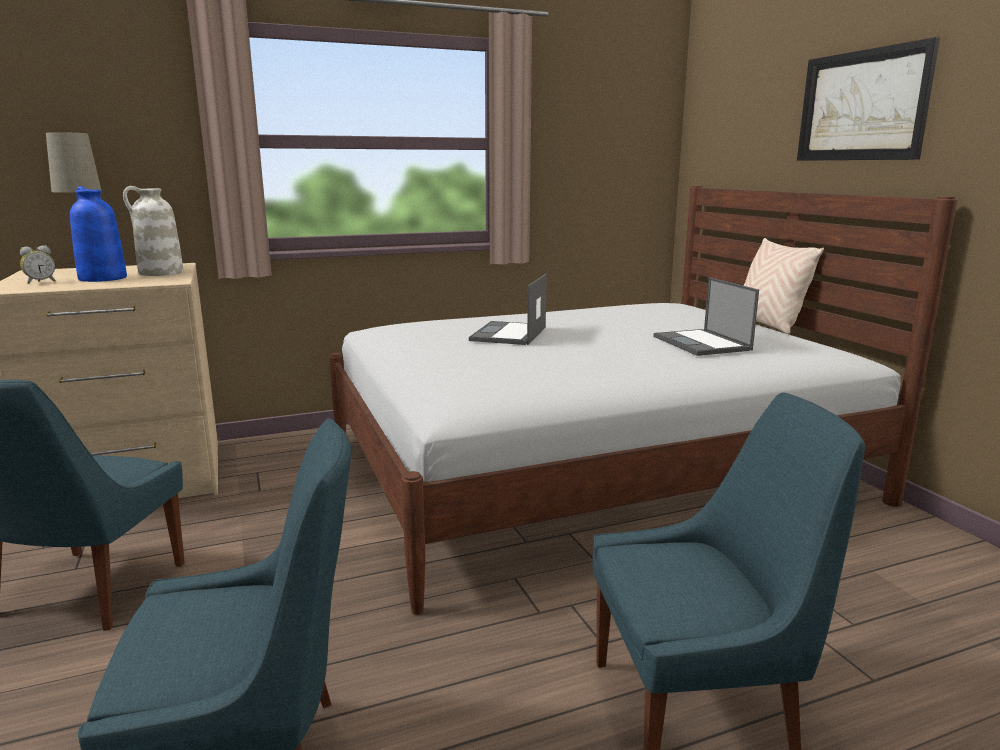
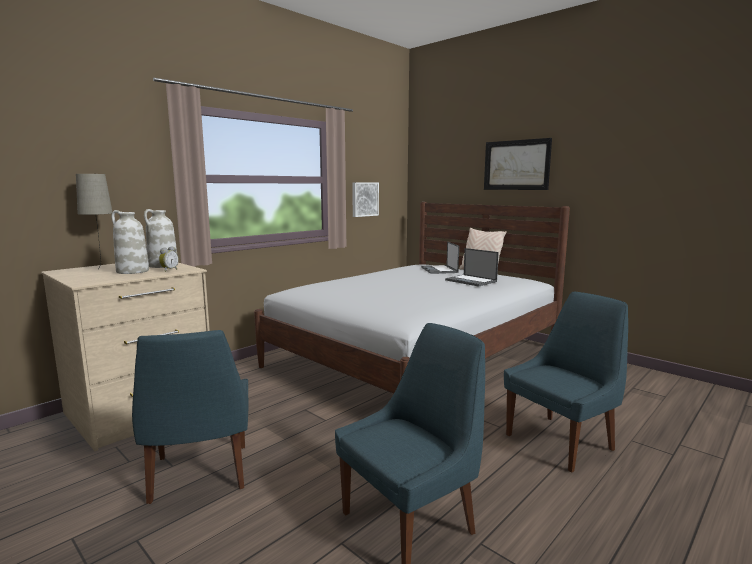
camera: 25 degrees left, 5 degrees down
alarm clock [20,245,56,284] -> alarm clock moved to [159,246,179,272]
blue vase [70,186,127,282] -> white vase [111,210,149,274]
laptop [469,274,547,345] -> laptop moved to [421,241,459,274]
none -> picture [352,182,379,217]

